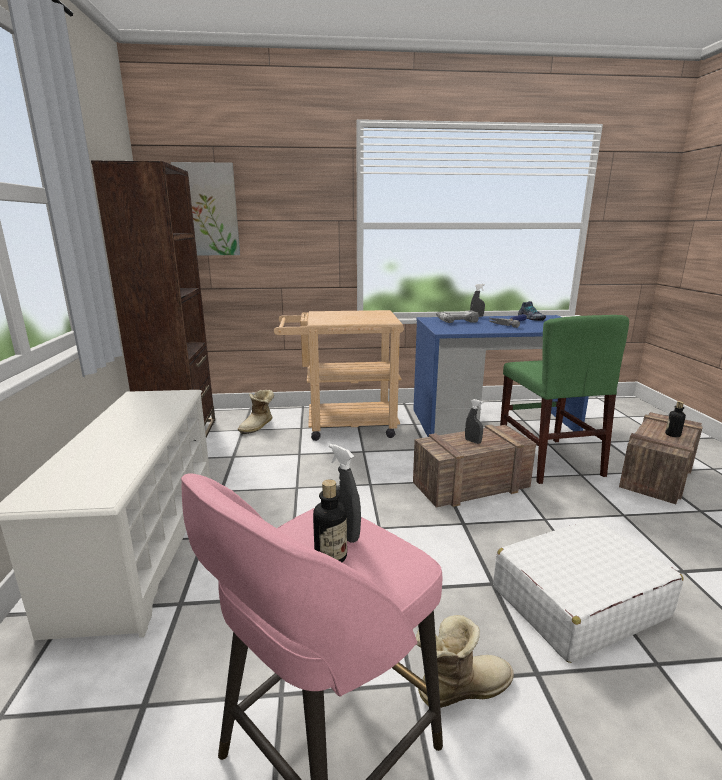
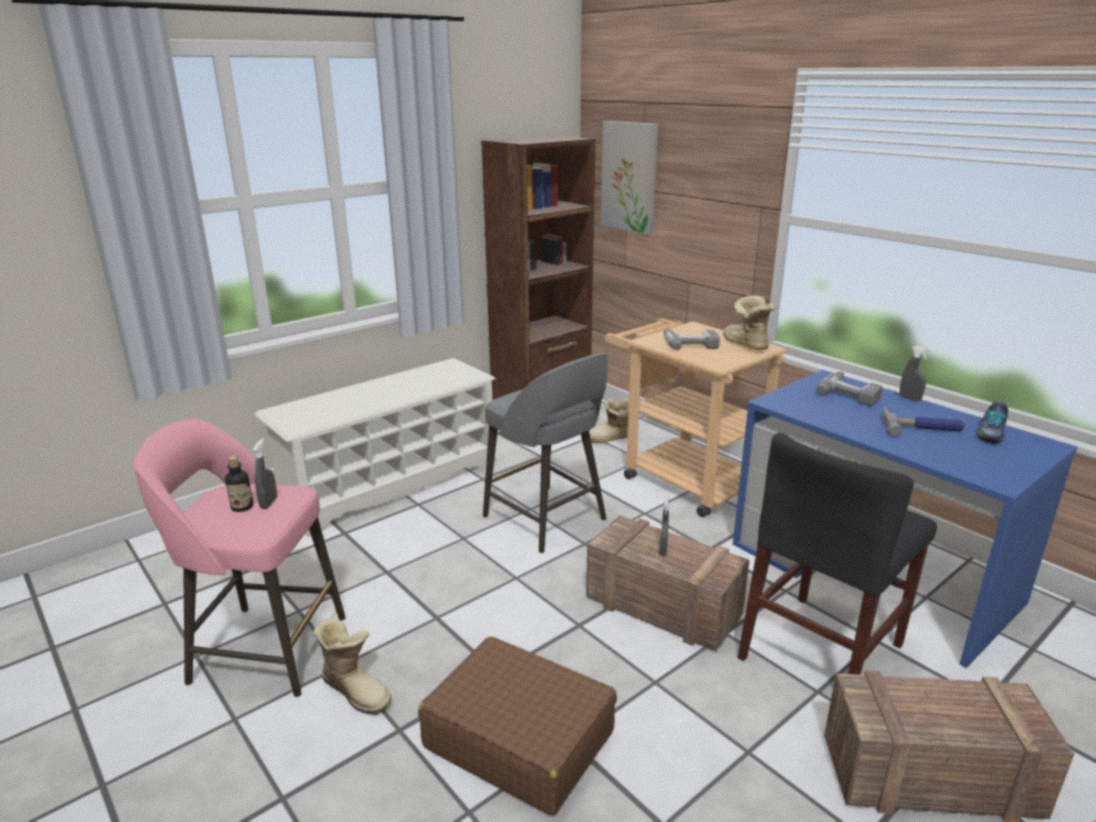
camera: 55 degrees right, 5 degrees up
white suitcase [493,518,684,663] -> brown suitcase [418,636,617,816]
green chair [500,315,629,484] -> black chair [737,433,937,675]
bottle [665,401,686,437] -> none
none -> grey stool [483,353,607,553]
none -> power drill [664,328,720,350]
none -> boot [723,296,775,350]

